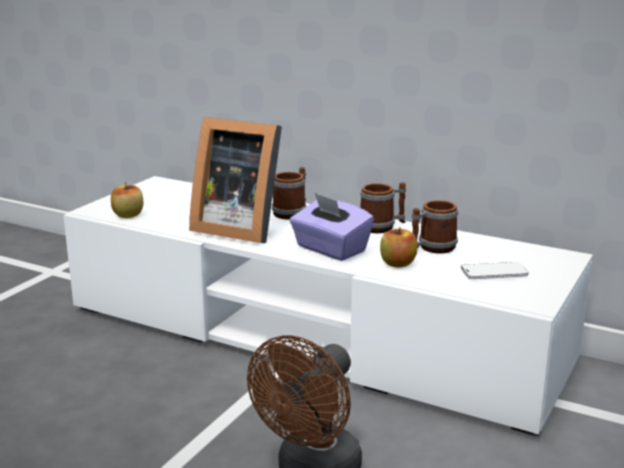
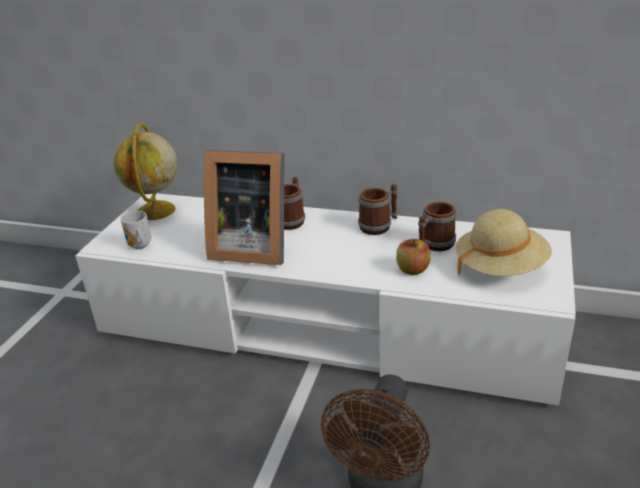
camera: 10 degrees left, 10 degrees up
apple [111,182,143,218] -> mug [121,211,151,249]
purple tissue box [290,193,374,261] -> none
phone [461,262,529,279] -> beige hat [456,209,552,276]
none -> globe [113,123,177,220]

